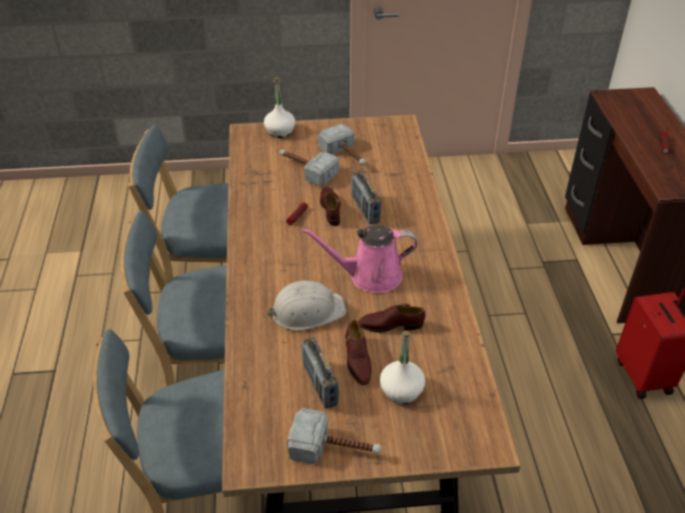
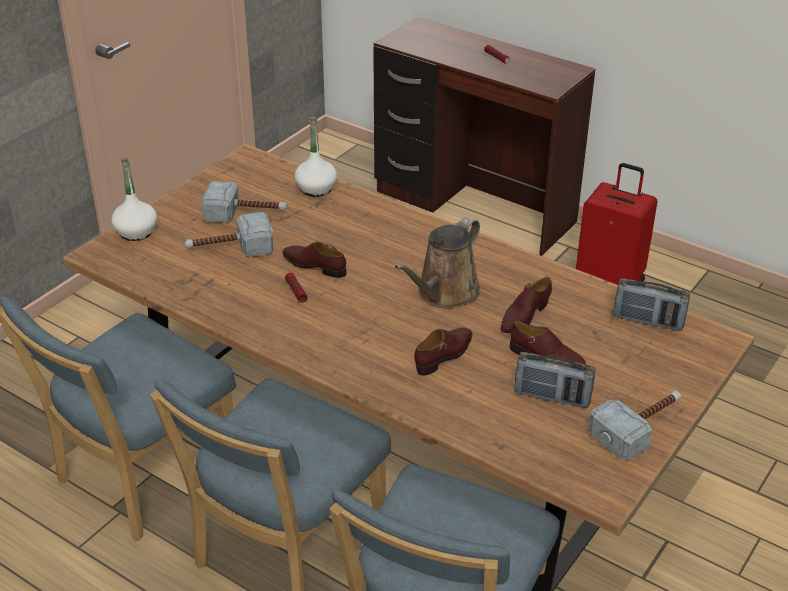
camera: 50 degrees left, 5 degrees down
white hard hat [267,281,346,330] -> brown shoe [414,327,472,375]
pink watering can [301,225,417,293] -> brown watering can [395,217,480,308]
radio [352,172,381,225] -> radio moved to [613,278,690,331]
white bottle [380,331,425,404] -> white bottle moved to [295,116,337,197]

